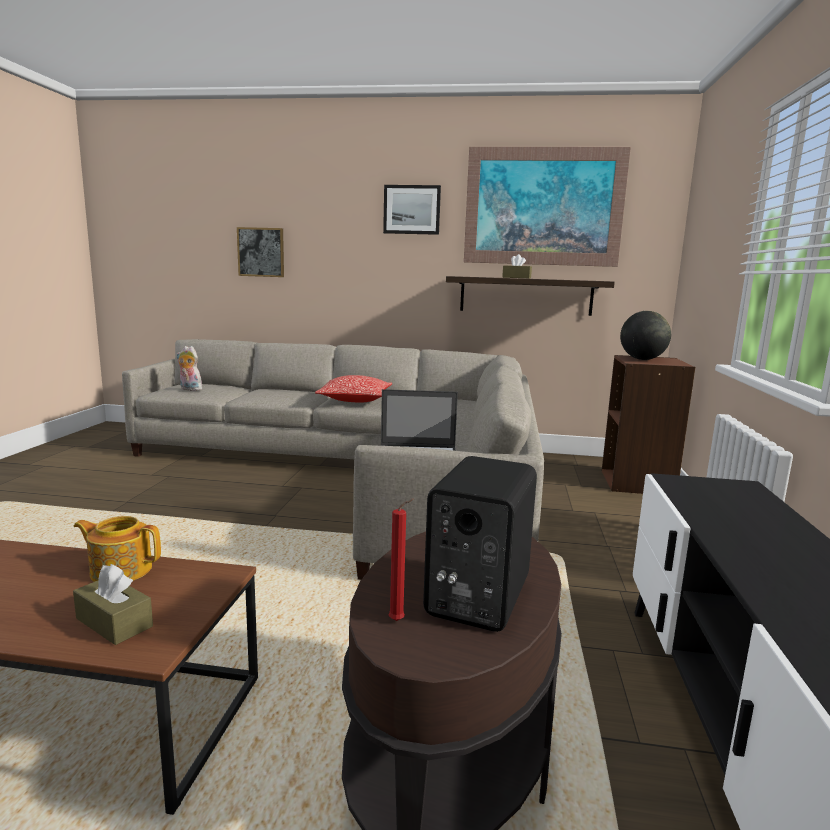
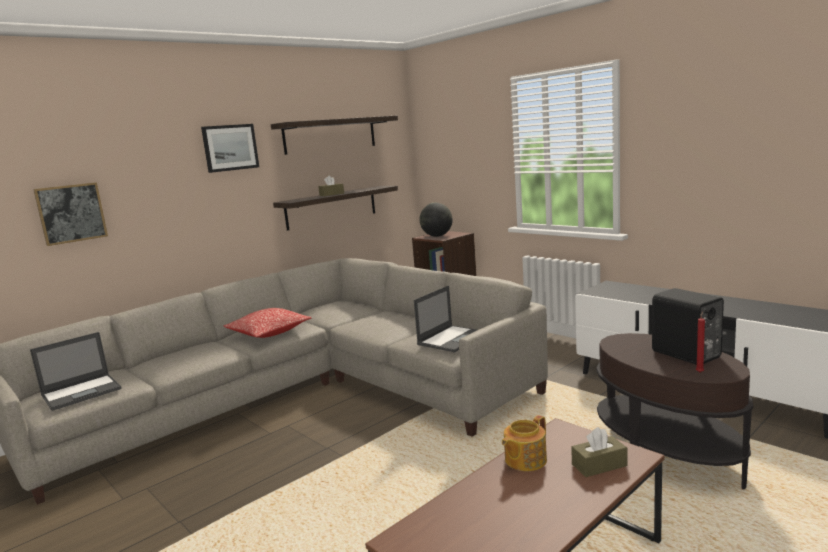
camera: 50 degrees left, 0 degrees up
plush toy [176,346,202,391] -> laptop [30,332,122,411]
picture [464,147,631,267] -> shelf [271,116,398,155]

